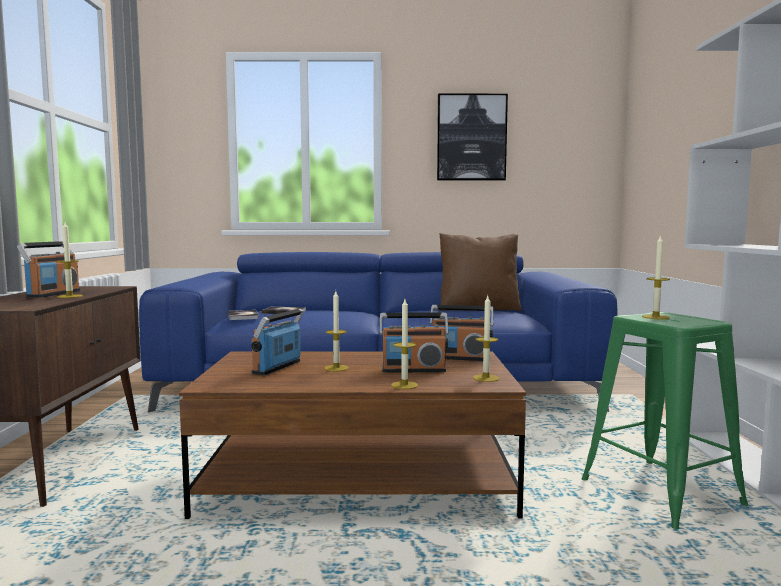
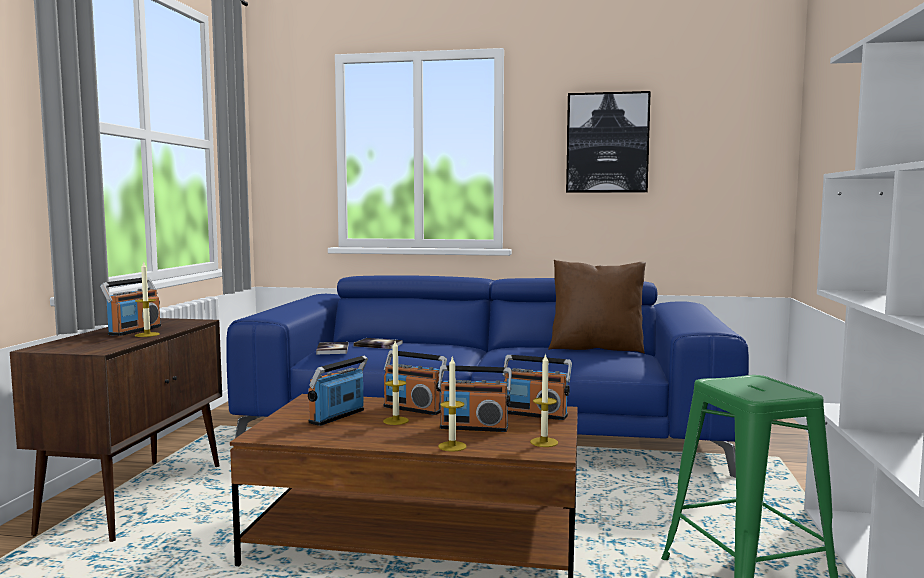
camera: 10 degrees right, 0 degrees up
candle [642,235,670,319] -> none
none -> radio [383,350,447,415]

